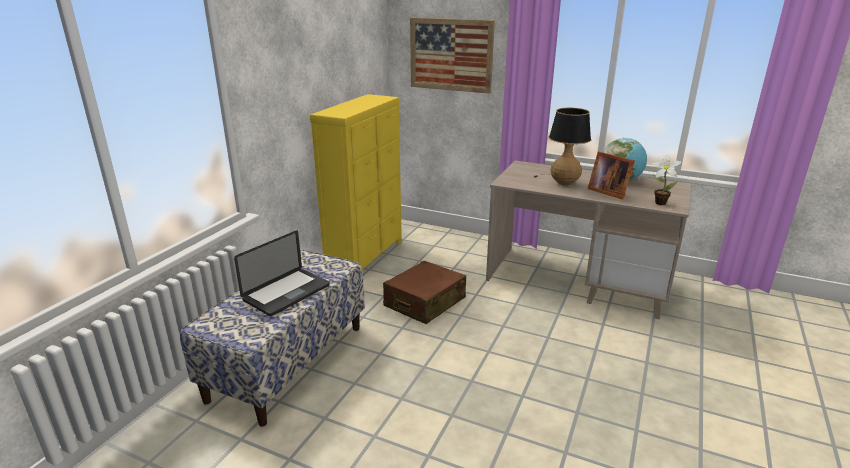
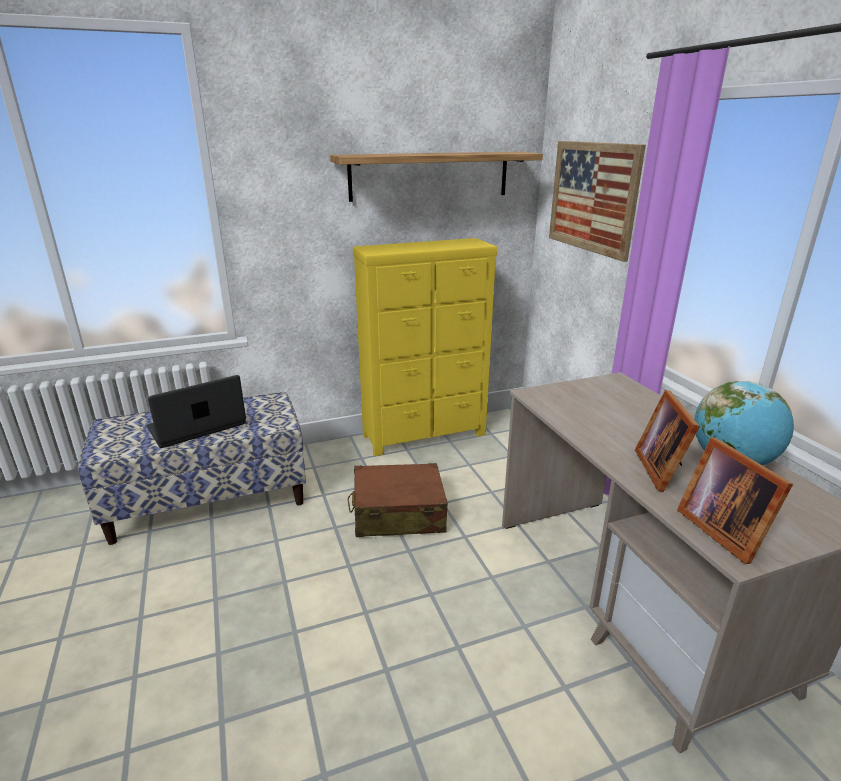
camera: 45 degrees right, 0 degrees up
laptop [234,230,330,316] -> laptop turned 150 degrees clockwise [147,375,246,448]
table lamp [534,108,591,186] -> none
potted plant [652,154,682,205] -> picture frame [677,437,793,564]
none -> shelf [330,152,543,202]

